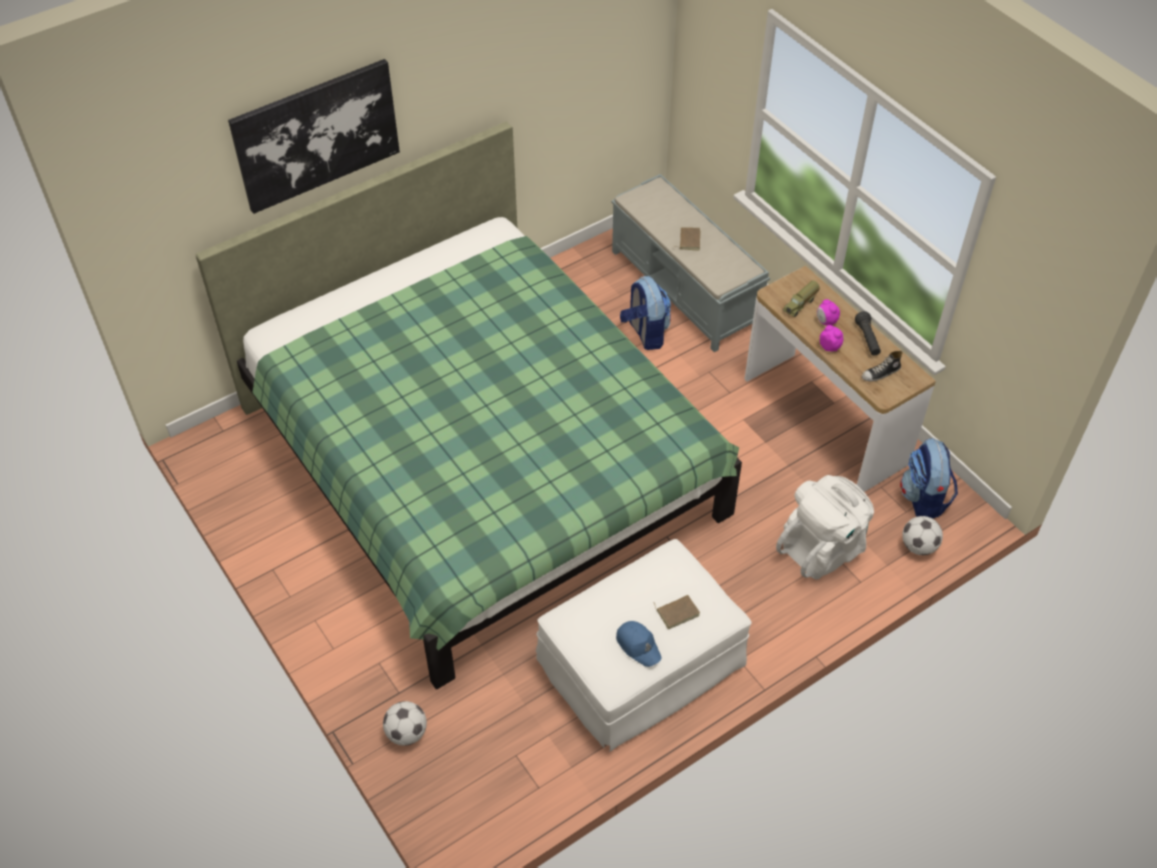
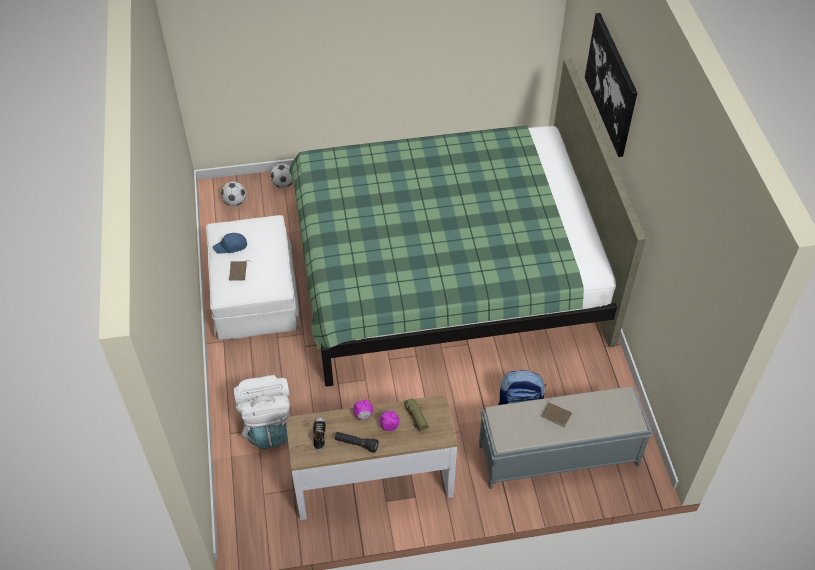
camera: 115 degrees right, 0 degrees up
backpack [900,438,958,519] -> none
football [902,516,943,555] -> football moved to [221,181,246,206]

